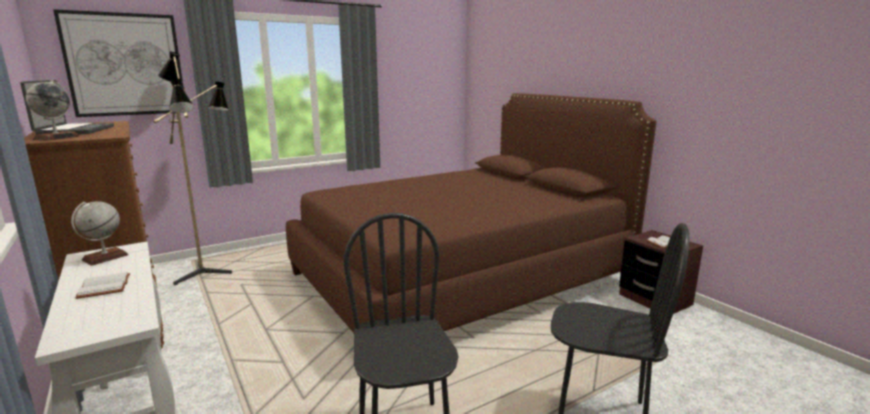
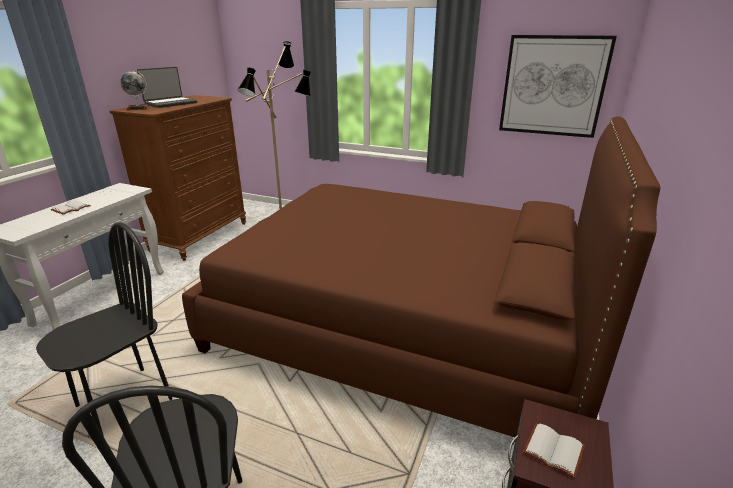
camera: 55 degrees right, 10 degrees up
picture [53,9,184,117] -> picture moved to [499,35,617,138]
globe [71,201,129,266] -> none

